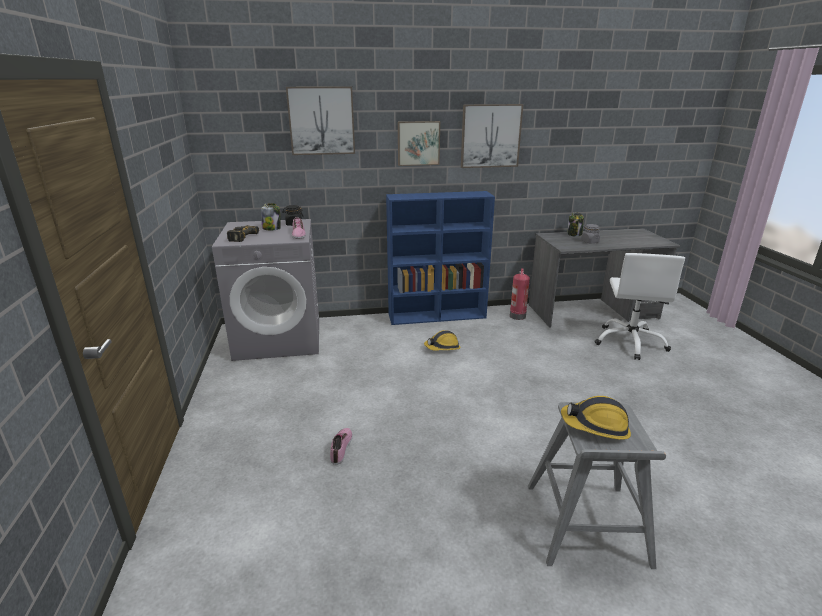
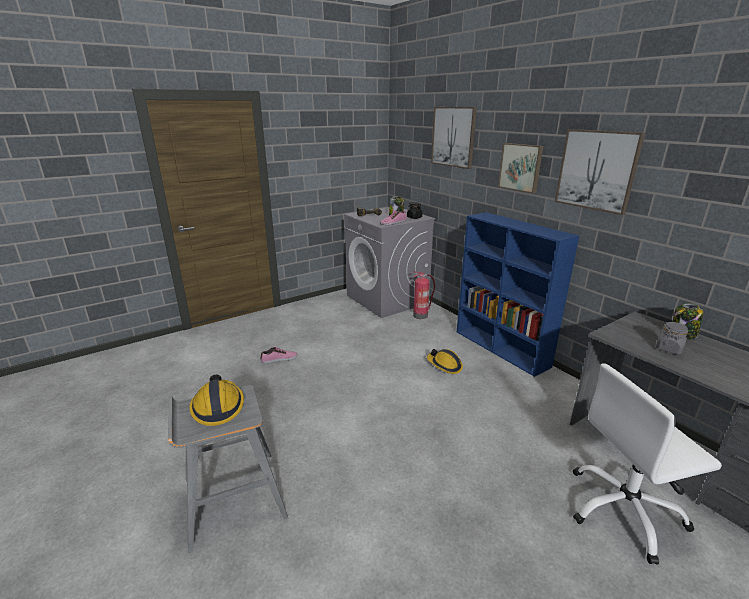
camera: 65 degrees right, 0 degrees up
fire extinguisher [510,268,530,320] -> fire extinguisher moved to [413,272,435,319]

